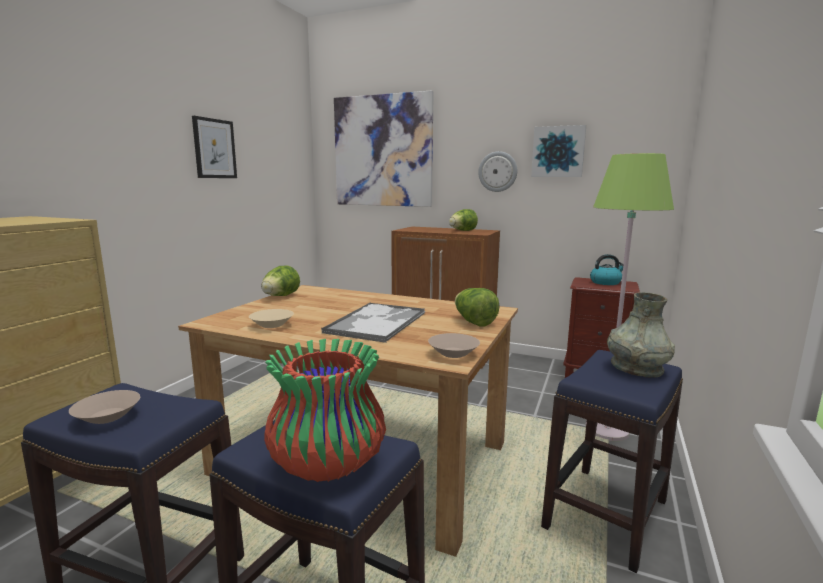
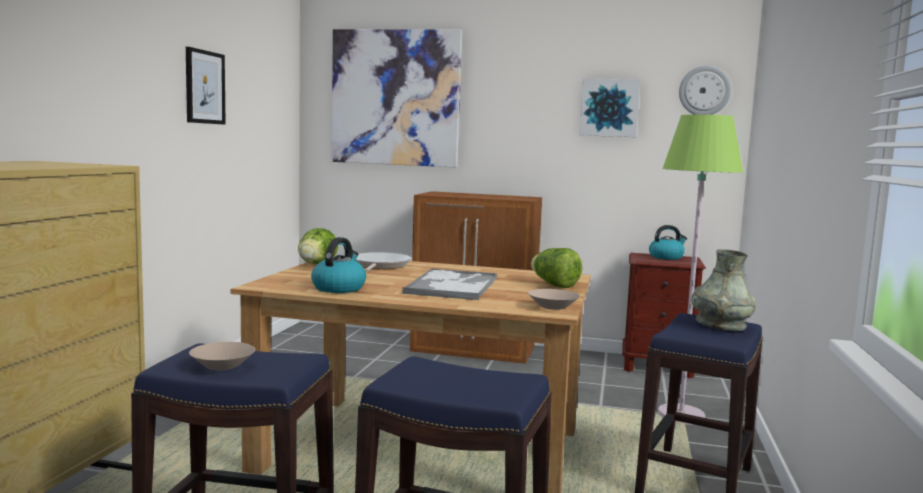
camera: 10 degrees left, 5 degrees down
beige bowl [249,309,294,328] -> kettle [311,237,366,293]
vase [264,339,386,482] -> none
lettuce [449,209,478,231] -> none
wall clock [478,151,517,192] -> wall clock moved to [679,66,731,115]
none -> frying pan [356,252,412,272]

